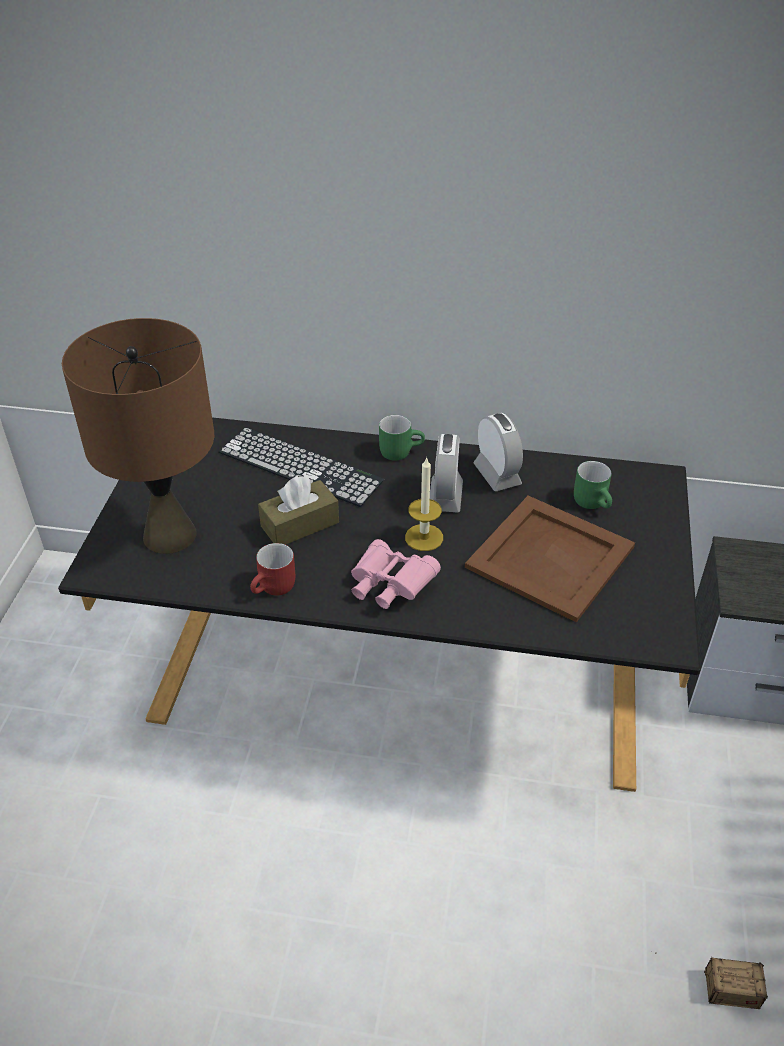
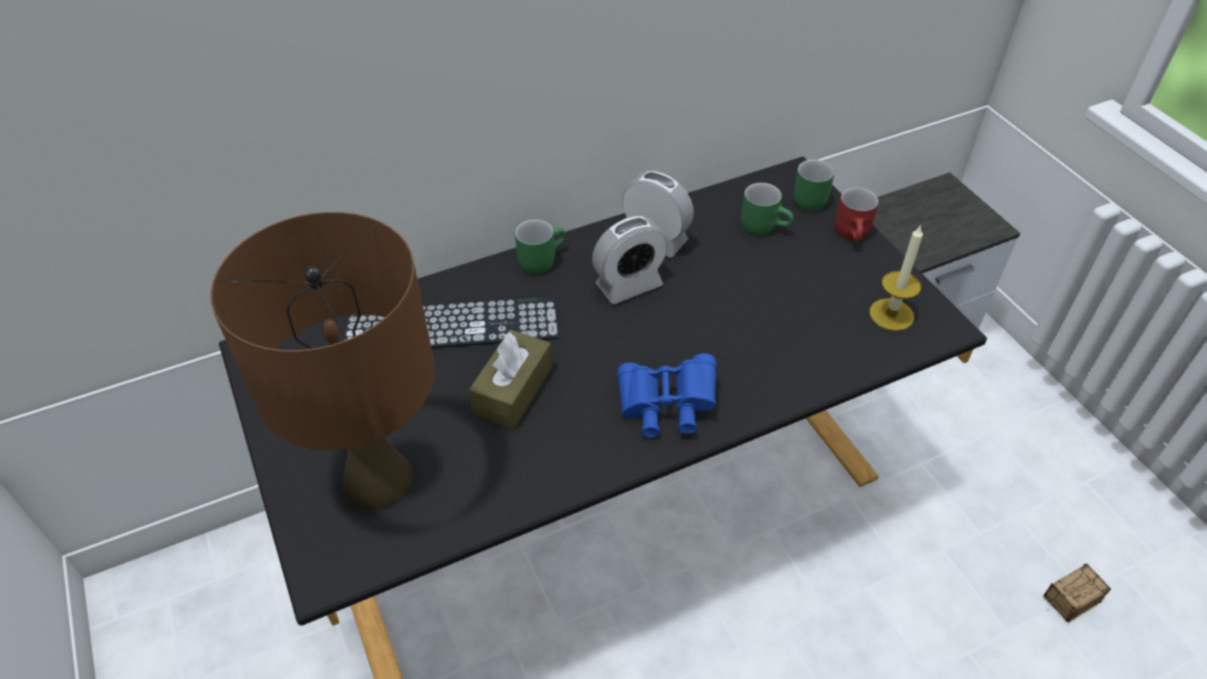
camera: 35 degrees left, 5 degrees up
red mug [250,543,295,596] -> red mug moved to [835,187,879,242]
pink binoculars [351,539,441,609] -> blue binoculars [617,353,717,437]
candle [405,457,443,551] -> candle moved to [870,225,923,331]
alarm clock [430,434,463,513] -> alarm clock turned 90 degrees counterclockwise [592,216,668,304]
brown tray [465,496,635,623] -> none
none -> green mug [794,159,834,211]

